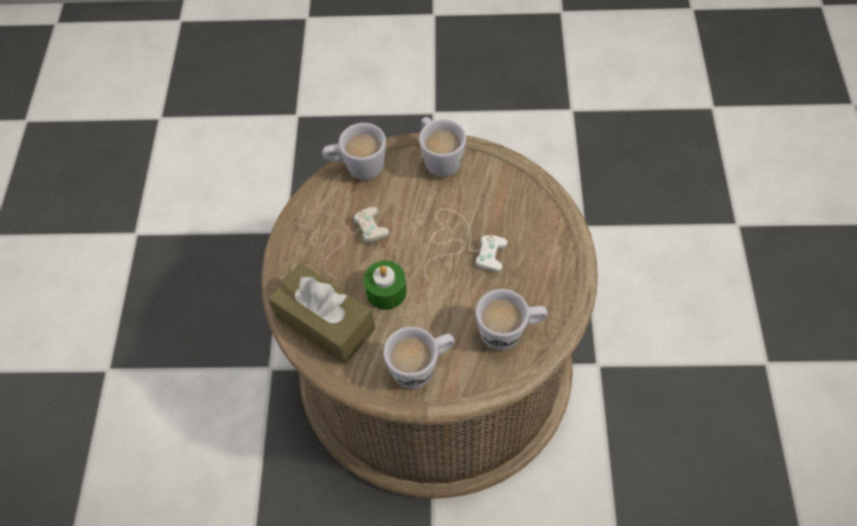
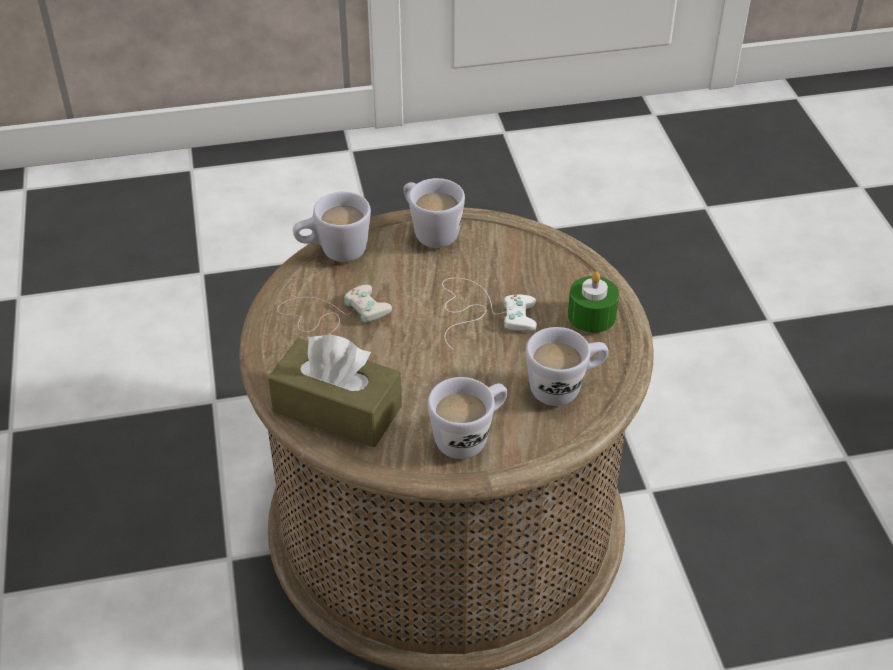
camera: 15 degrees left, 15 degrees down
green candle [364,261,407,310] -> green candle moved to [568,271,619,333]

